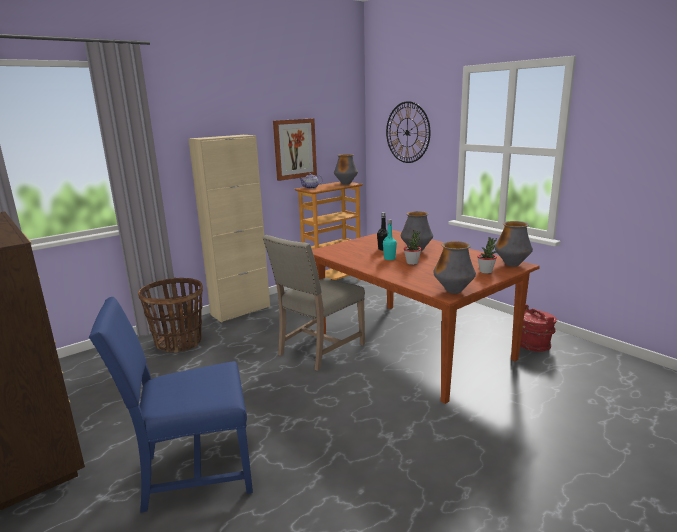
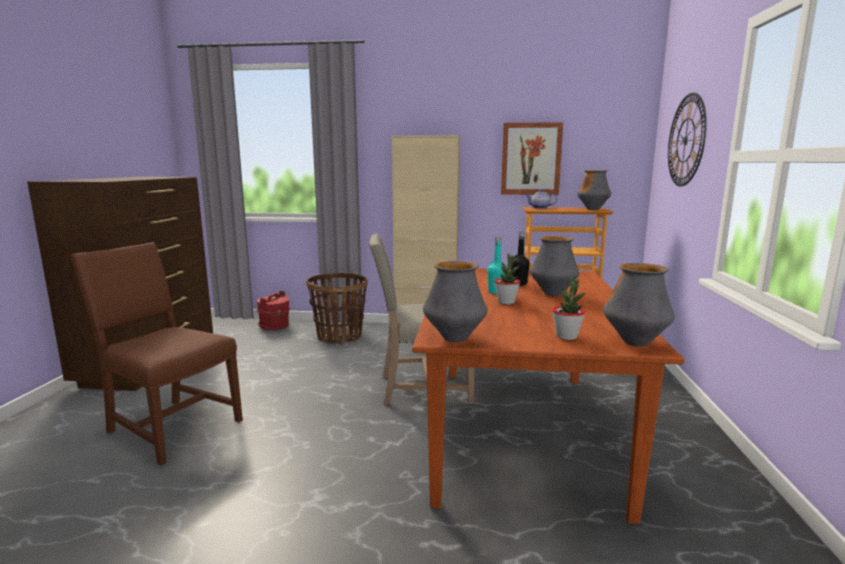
camera: 45 degrees right, 5 degrees down
blue chair [89,297,253,513] -> brown chair [70,242,243,465]
red bucket [520,304,557,352] -> red bucket moved to [257,291,290,330]

